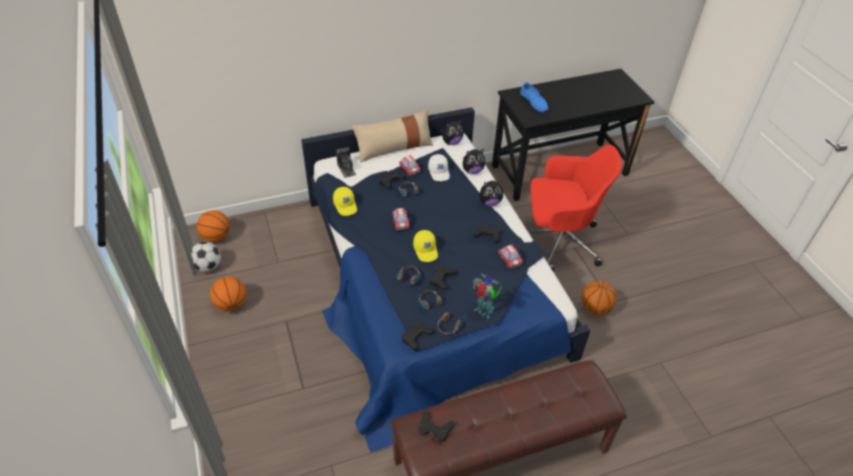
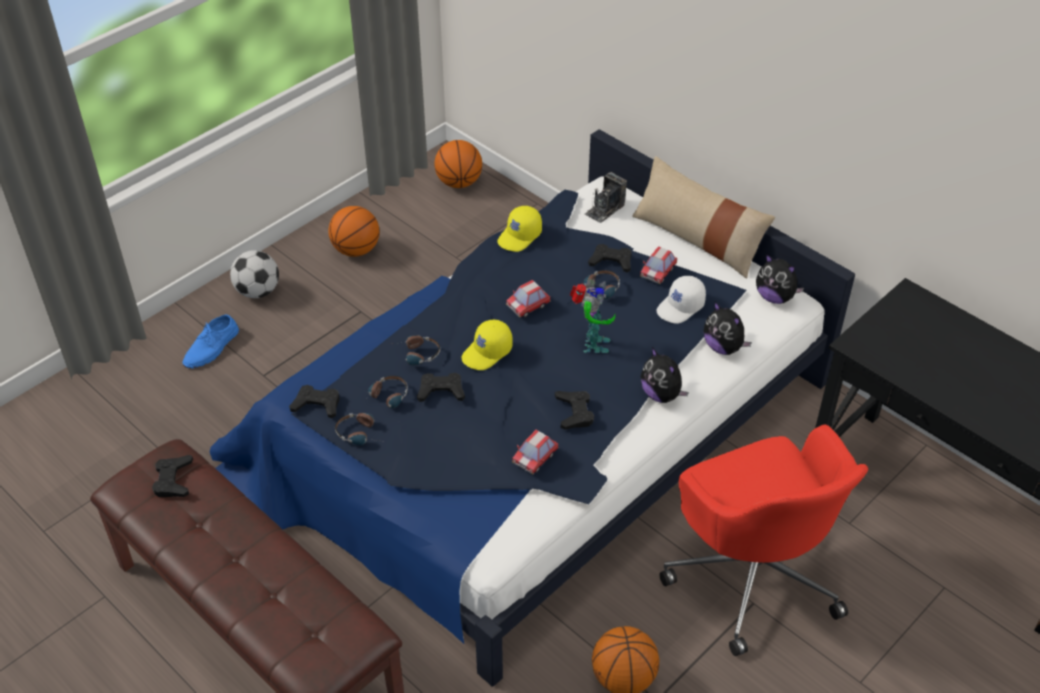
camera: 65 degrees right, 0 degrees up
football [190,242,221,272] -> football moved to [230,250,279,298]
toy robot [473,274,502,318] -> toy robot moved to [570,279,615,353]
blue shoe [520,83,548,112] -> blue shoe moved to [183,314,239,369]

